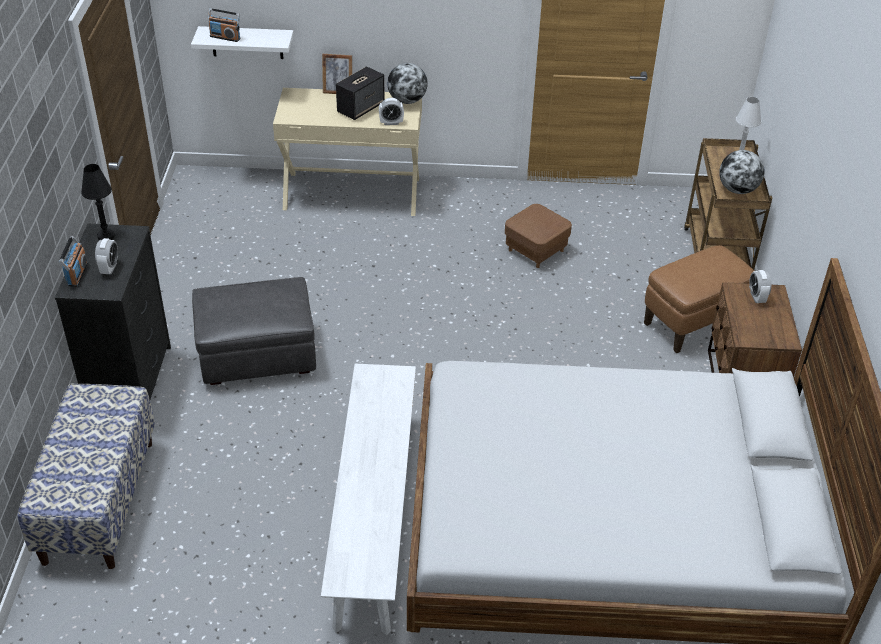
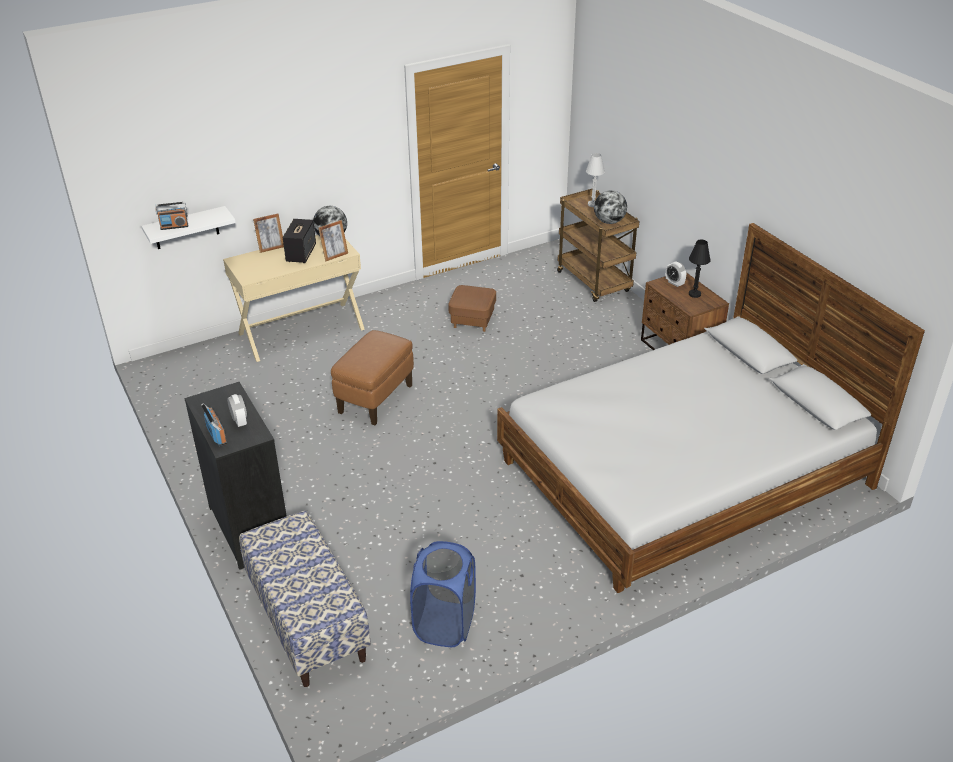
camera: 30 degrees left, 5 degrees down
black table lamp [81,164,115,240] -> black table lamp moved to [689,240,711,298]
grey ottoman [192,277,316,385] -> none
white bench [321,364,416,635] -> none
alarm clock [379,98,404,125] -> picture frame [319,220,348,261]
brown ottoman [644,245,754,353] -> brown ottoman moved to [331,330,414,425]
none -> blue laundry basket [410,541,476,647]

